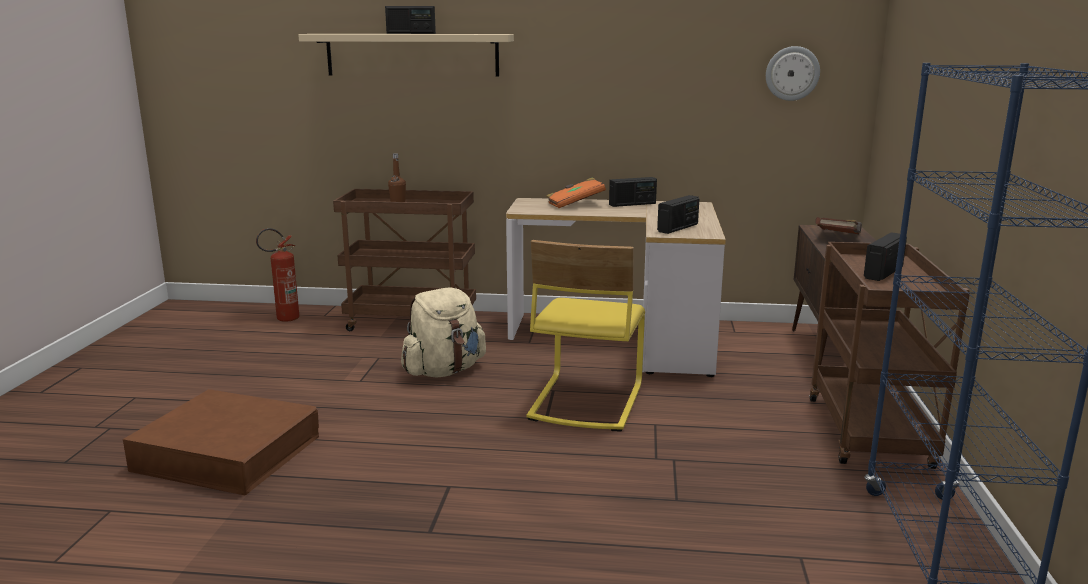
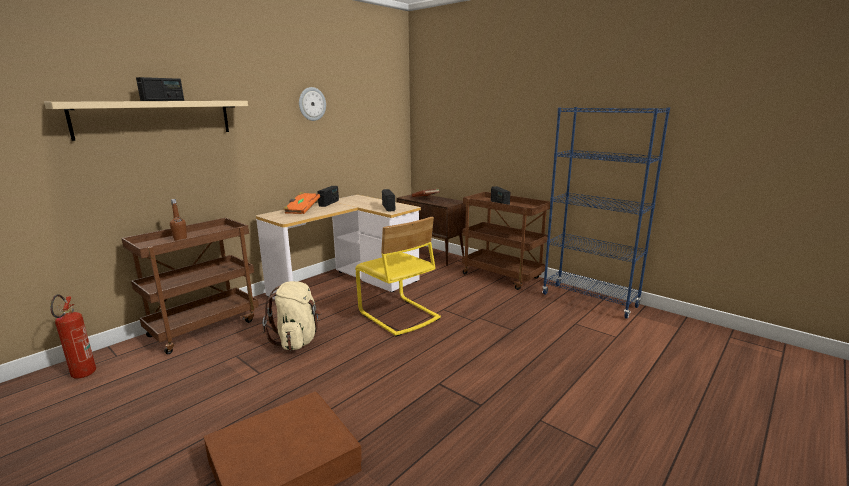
camera: 55 degrees left, 0 degrees up
wall clock [766,46,820,101] -> wall clock moved to [299,87,326,121]

